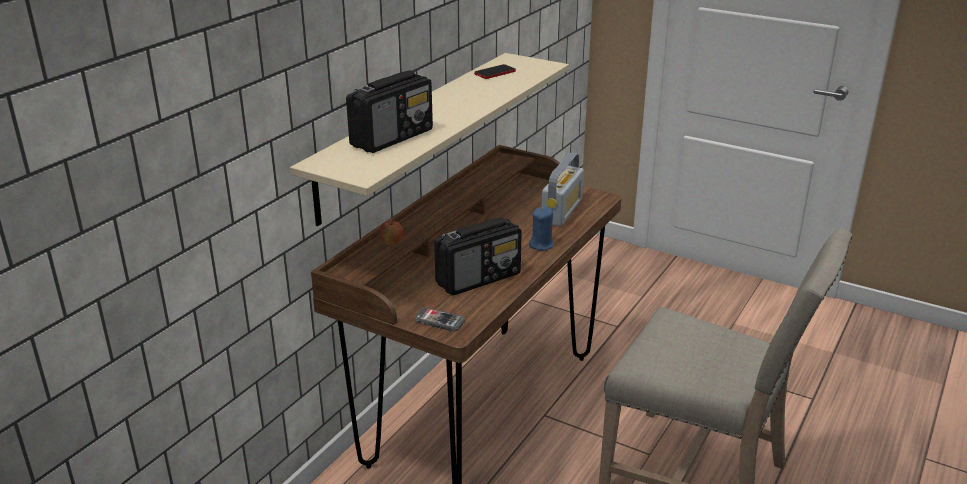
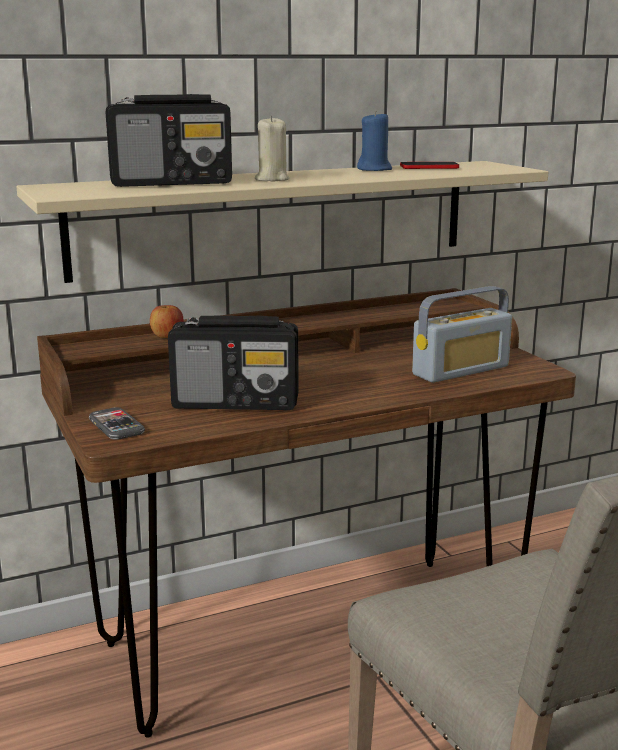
camera: 35 degrees right, 10 degrees down
blue candle [529,207,554,251] -> blue candle moved to [357,111,392,171]
none -> beige candle [255,115,289,182]

